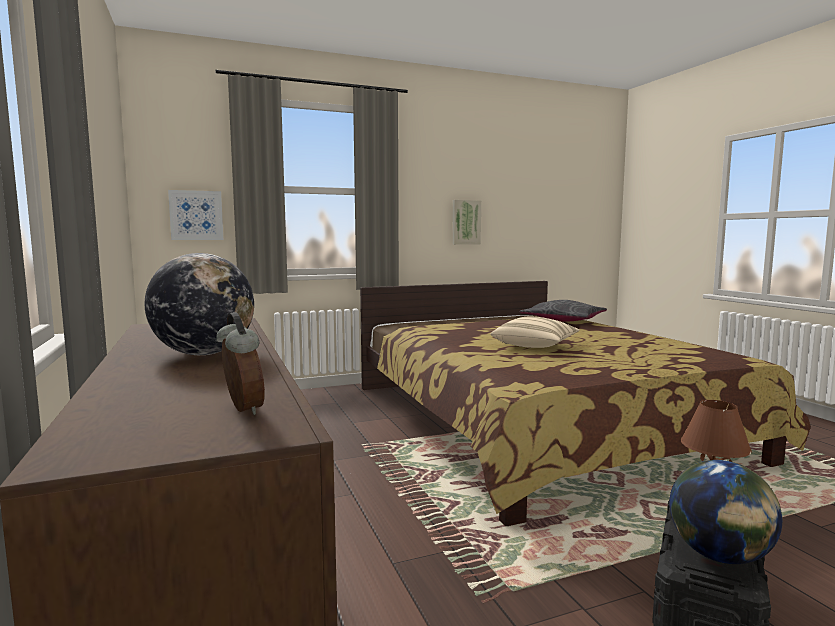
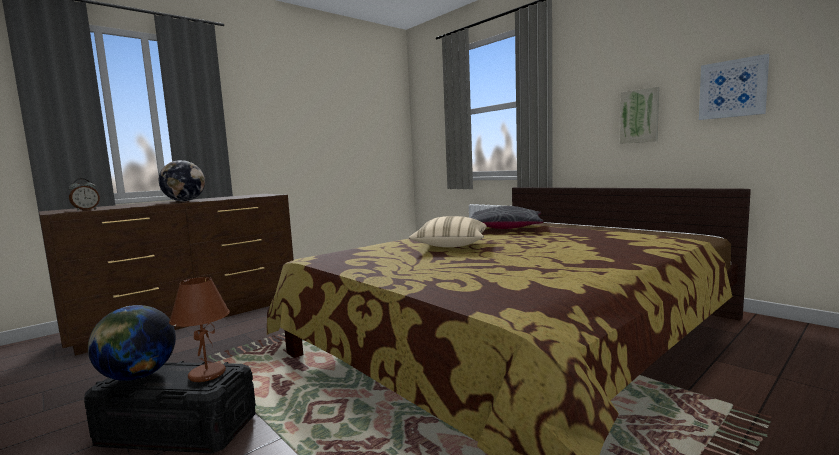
camera: 70 degrees right, 0 degrees up
picture [168,190,223,240] -> picture moved to [699,54,769,120]
grey pillow [520,300,607,322] -> grey pillow moved to [471,206,543,229]

